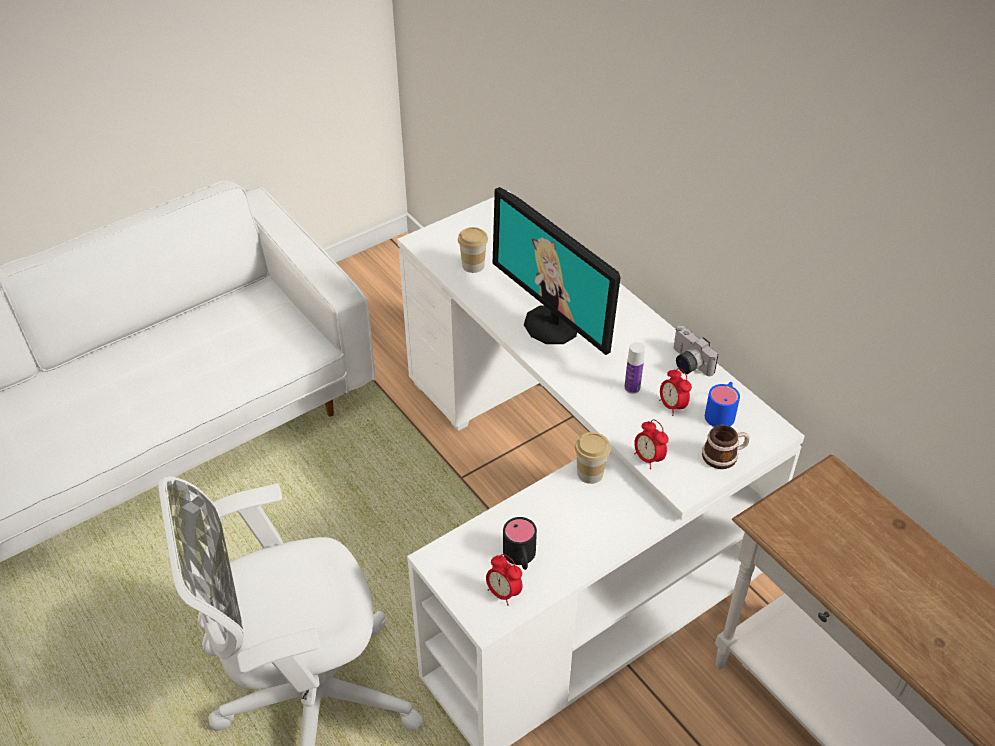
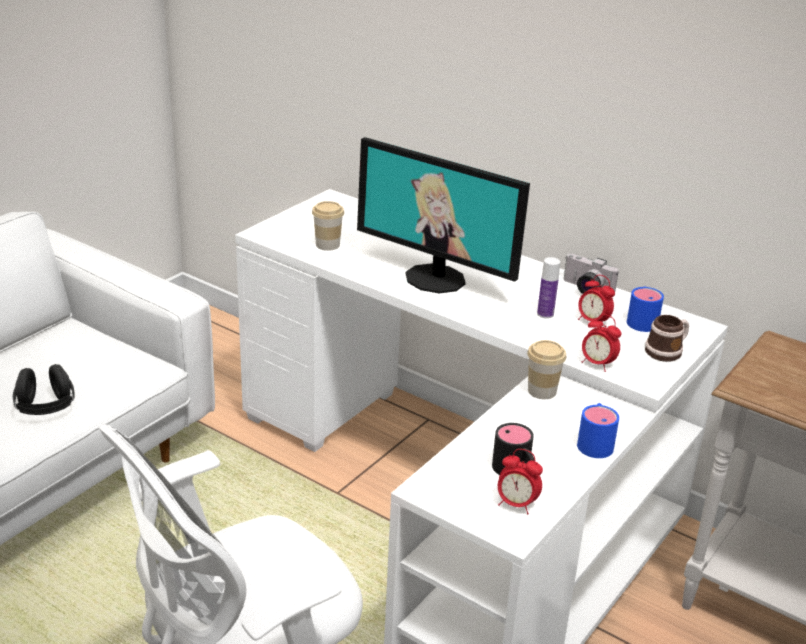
camera: 20 degrees left, 15 degrees down
none -> black headphones [13,364,75,415]
none -> blue mug [577,403,619,458]

